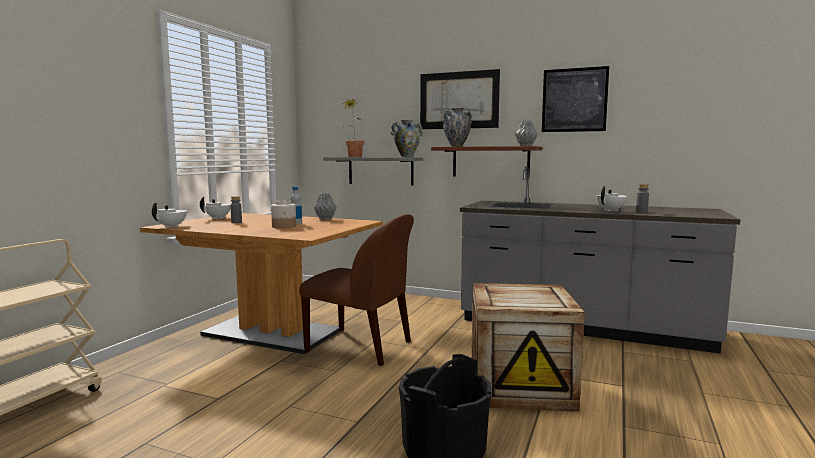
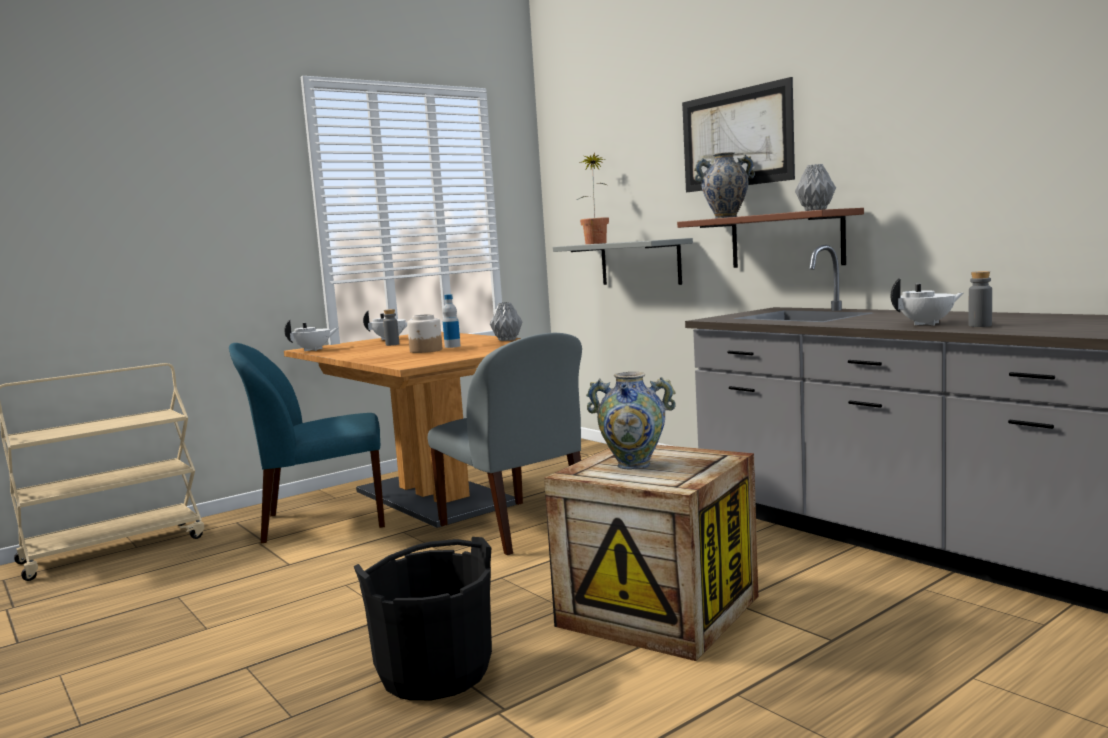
camera: 30 degrees right, 0 degrees up
brown chair [299,214,414,366] -> grey chair [428,333,582,555]
vase [391,120,423,157] -> vase moved to [586,372,676,470]
picture [542,66,609,132] -> none
none -> blue chair [229,343,385,544]

